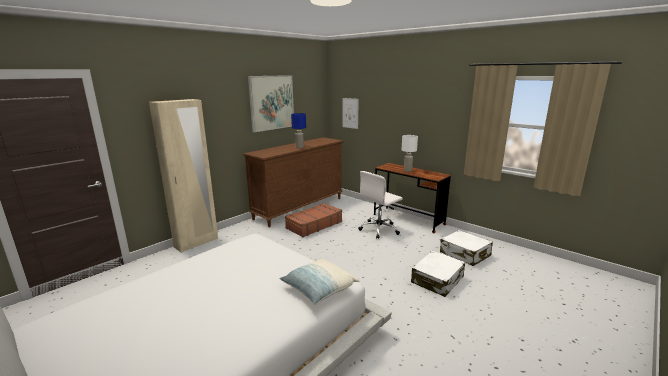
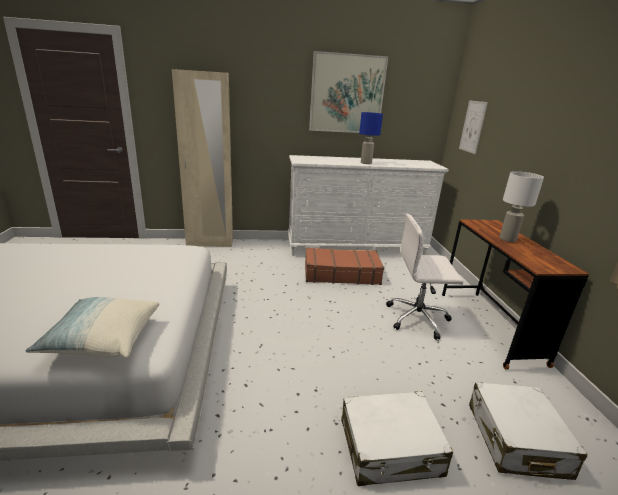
camera: 40 degrees right, 5 degrees up
brown dresser [243,137,343,227] -> white dresser [288,155,449,256]

